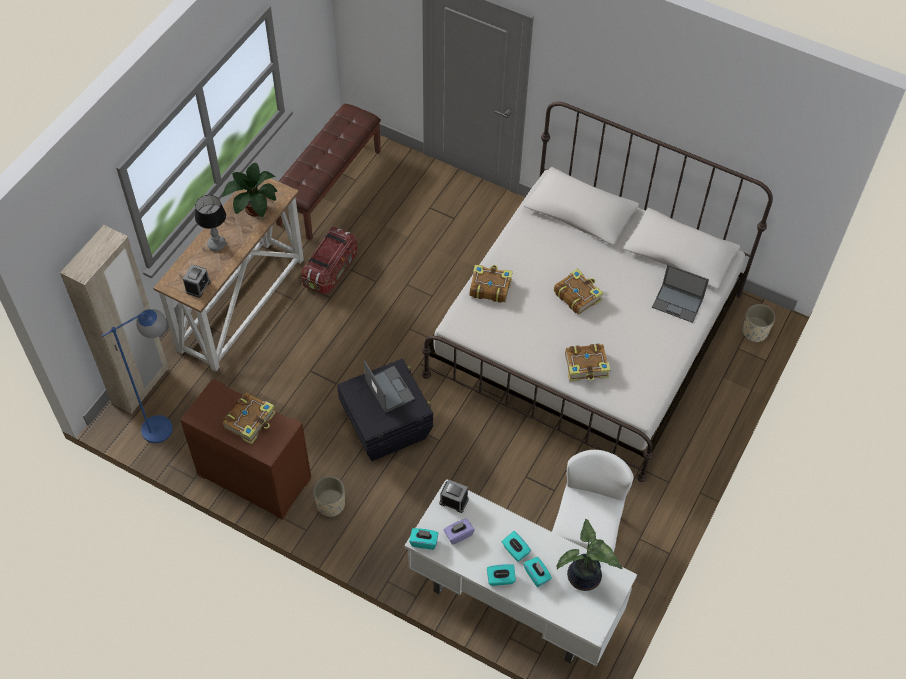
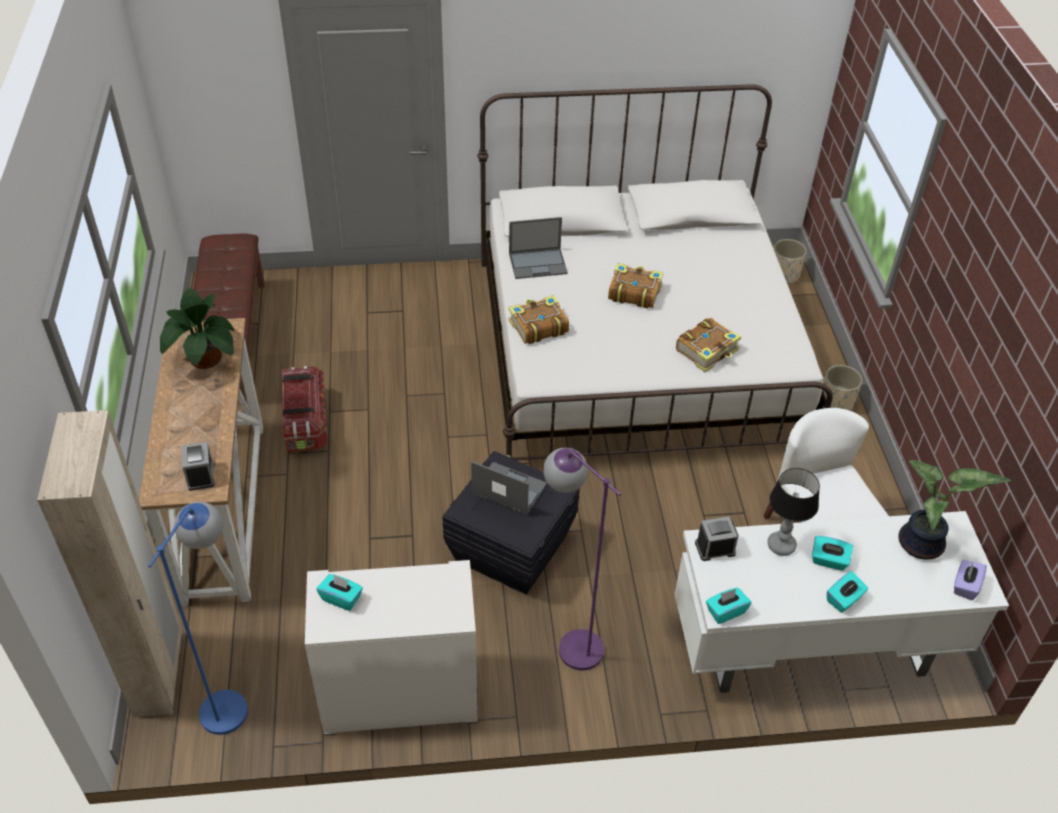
camera: 35 degrees left, 10 degrees down
brown dresser [180,378,311,520] -> white dresser [305,560,478,736]
table lamp [195,195,226,251] -> table lamp moved to [767,468,820,556]
book [222,393,276,445] -> none
beige planter [313,476,345,517] -> beige planter moved to [823,365,862,411]
purple tissue box [444,518,474,545] -> purple tissue box moved to [954,560,987,600]
turquoise tissue box [524,557,552,587] -> turquoise tissue box moved to [317,574,363,611]
laptop [652,264,709,323] -> laptop moved to [509,217,568,279]
none -> purple floor lamp [543,448,621,670]

